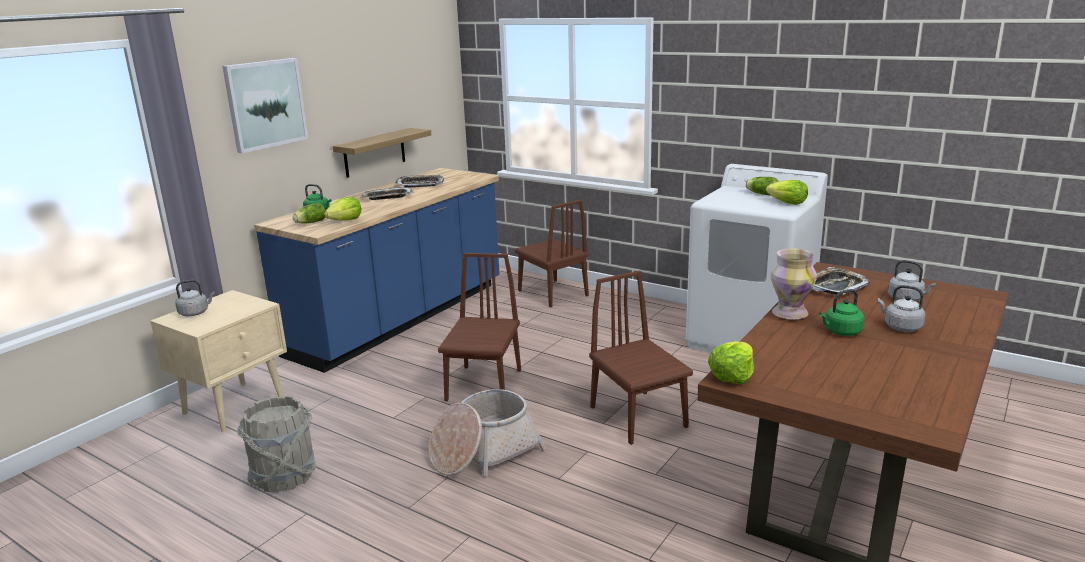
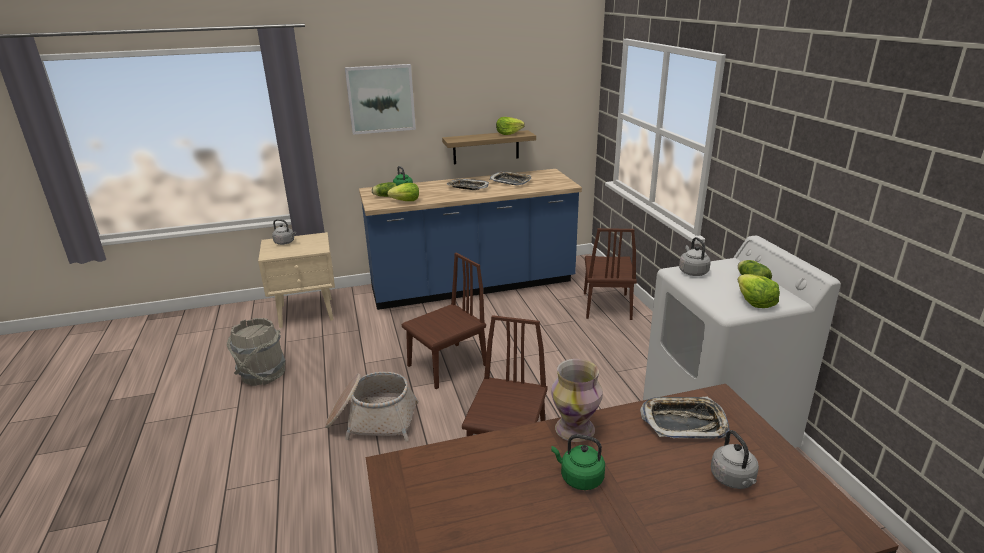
camera: 40 degrees right, 5 degrees up
lettuce [708,341,754,384] -> lettuce moved to [496,117,525,135]
grey kettle [878,285,925,332] -> grey kettle moved to [679,237,711,276]

